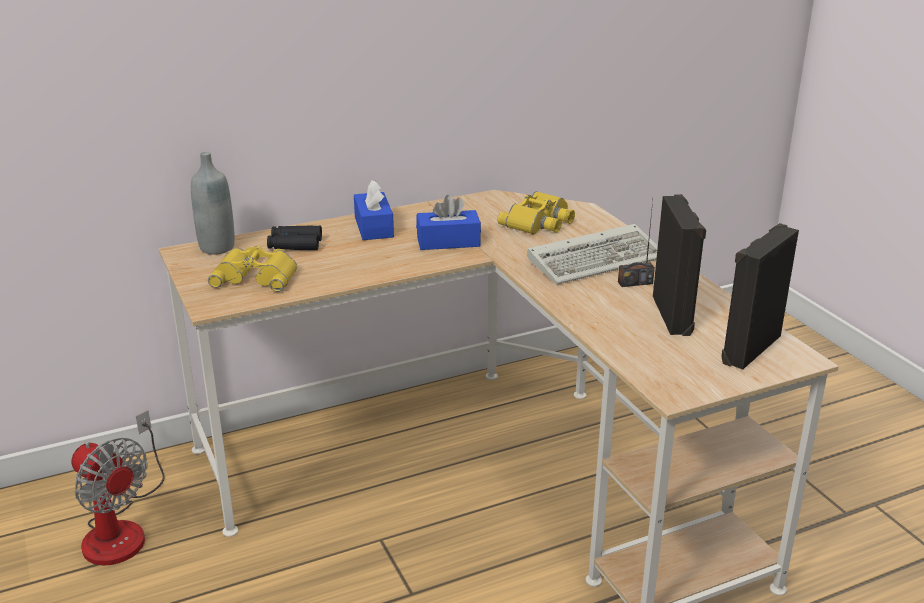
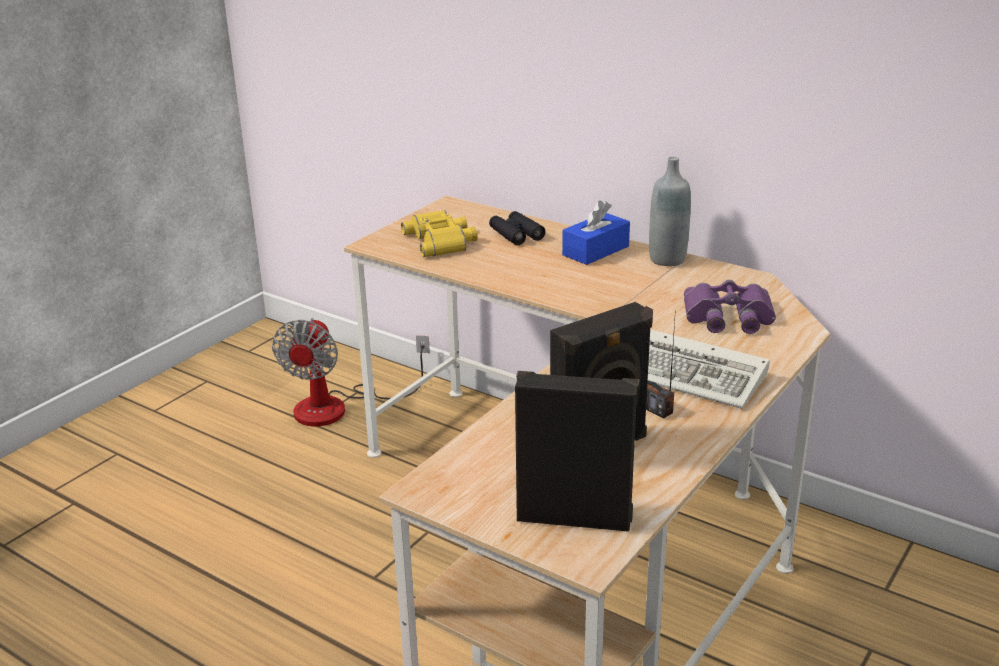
camera: 60 degrees right, 0 degrees up
grey bottle [191,152,235,255] -> grey bottle moved to [649,157,691,266]
blue tissue box [416,195,481,250] -> none
yellow binoculars [498,191,575,235] -> purple binoculars [684,280,776,334]

